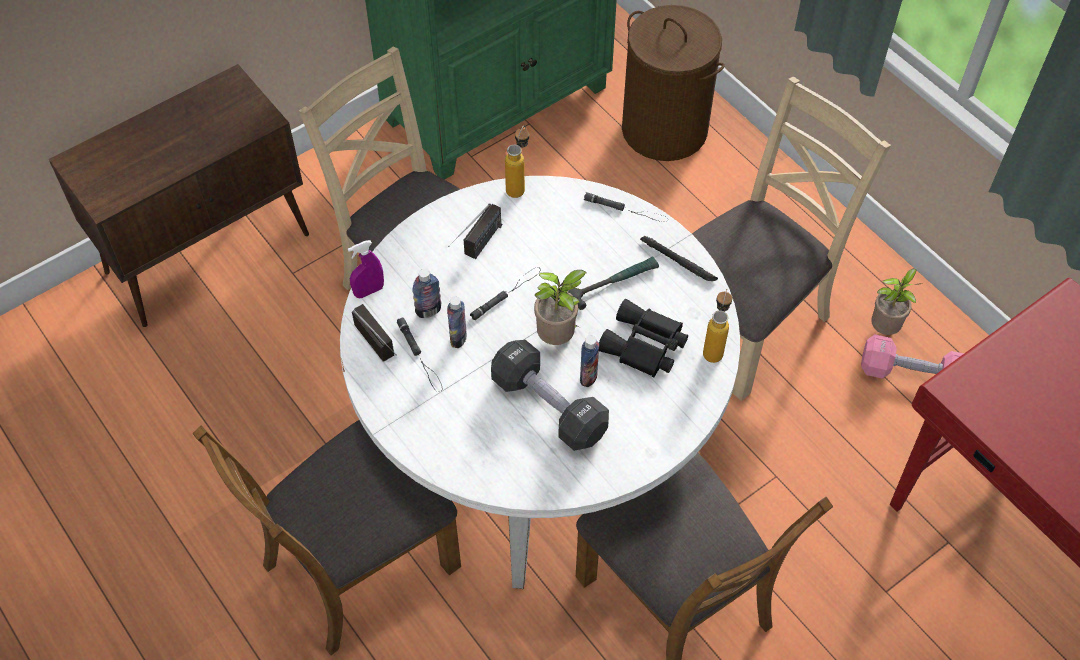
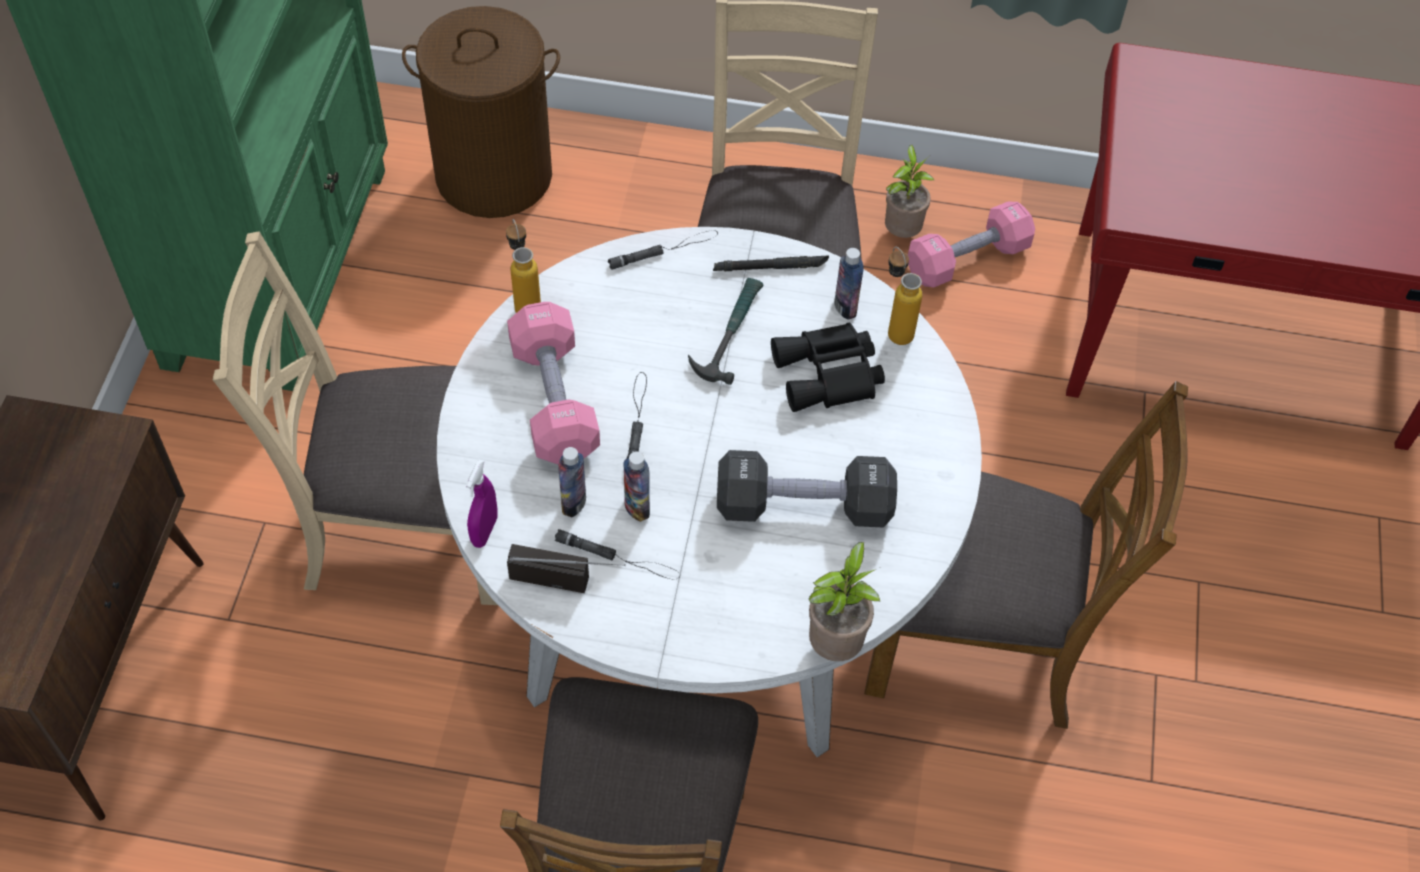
camera: 45 degrees left, 0 degrees up
radio [448,204,502,259] -> pink dumbbell [507,302,600,465]
potted plant [534,270,587,345] -> potted plant moved to [809,542,881,661]
bottle [580,336,599,387] -> bottle moved to [834,248,863,320]

